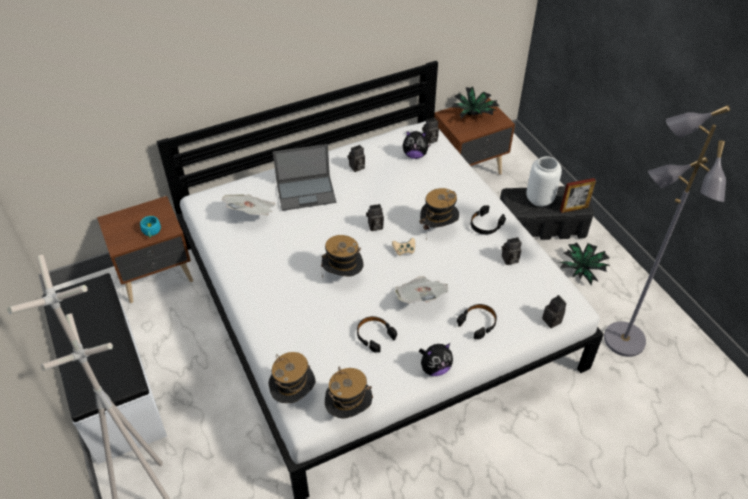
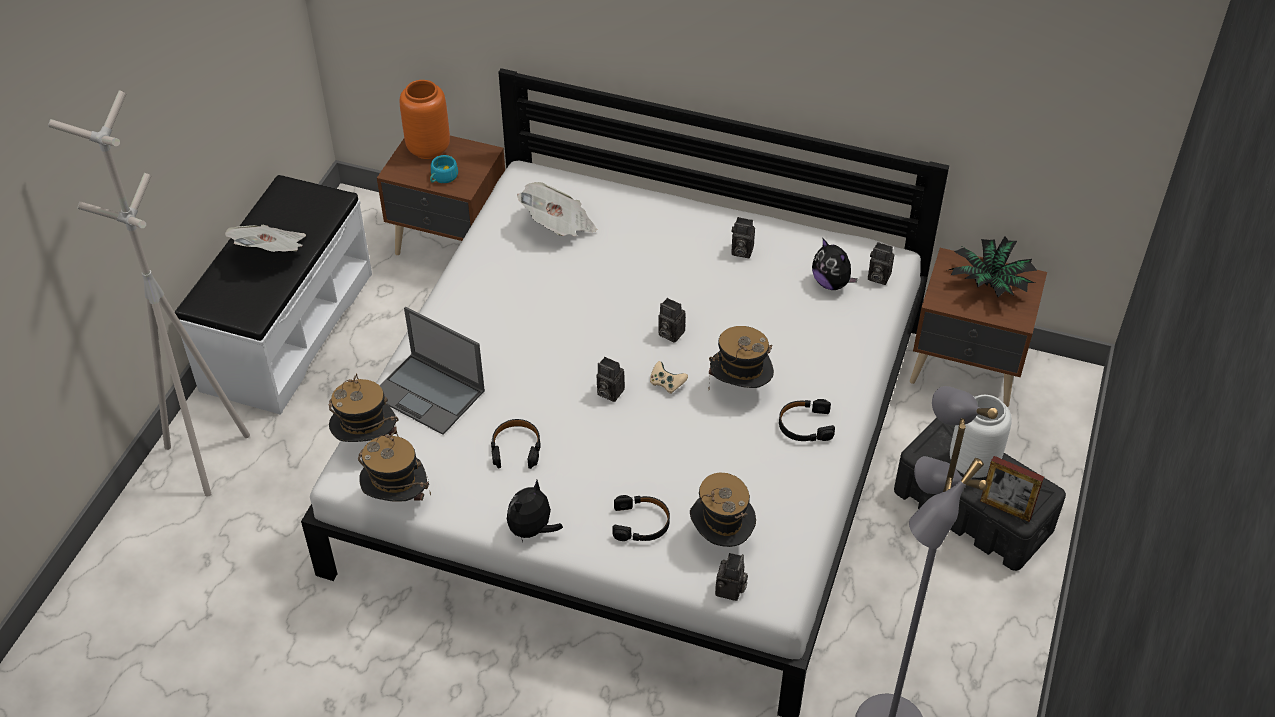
camera: 45 degrees right, 0 degrees up
laptop [273,144,336,211] -> laptop moved to [380,307,485,435]
hat [321,235,364,278] -> hat moved to [690,473,756,547]
newspaper [395,276,448,303] -> newspaper moved to [225,225,306,252]
plush toy [419,343,453,376] -> plush toy turned 105 degrees clockwise [507,480,563,542]
camera [502,237,522,265] -> camera moved to [596,357,625,402]
potted plant [558,242,610,285] -> none
none -> orange vase [400,80,450,159]

